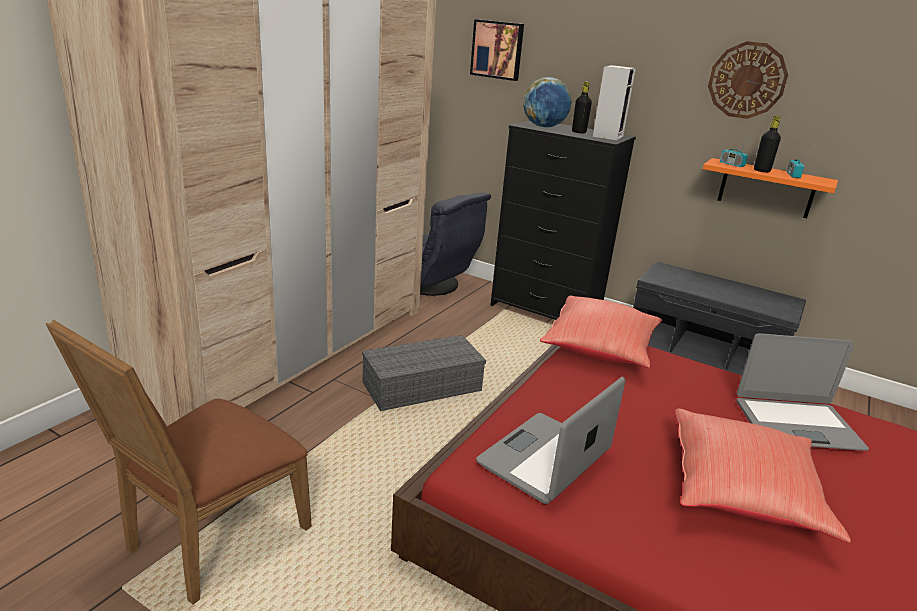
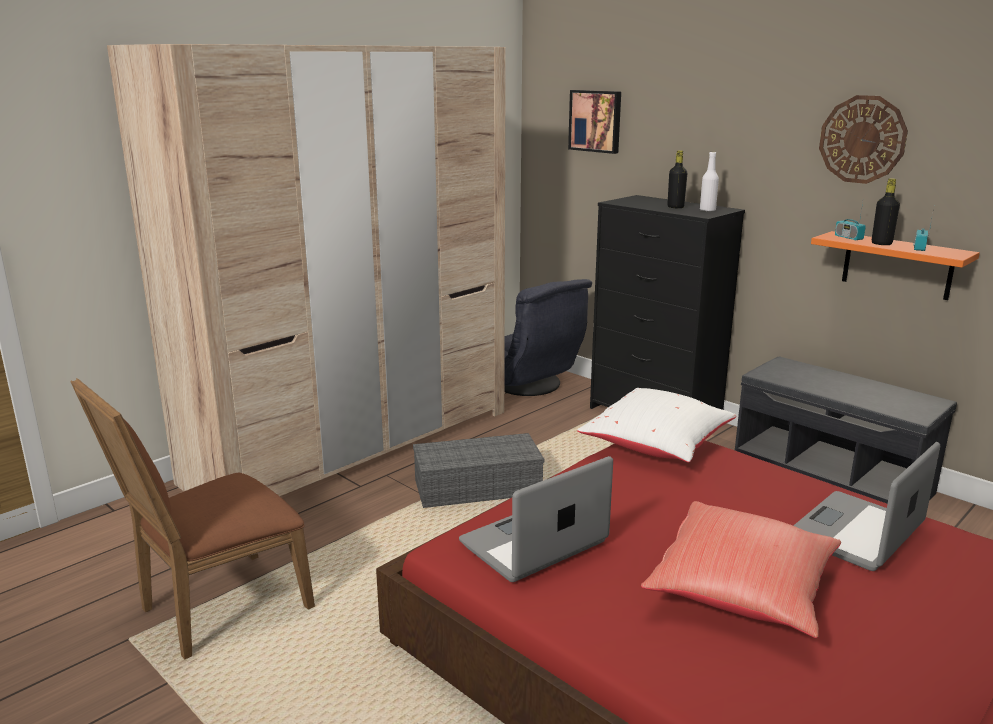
camera: 15 degrees right, 5 degrees down
globe [523,77,571,127] -> none
red pillow [540,296,662,368] -> white pillow [577,388,737,463]
speaker [593,65,636,141] -> white bottle [700,152,719,212]
laptop [737,333,869,451] -> laptop turned 120 degrees clockwise [793,442,940,571]

